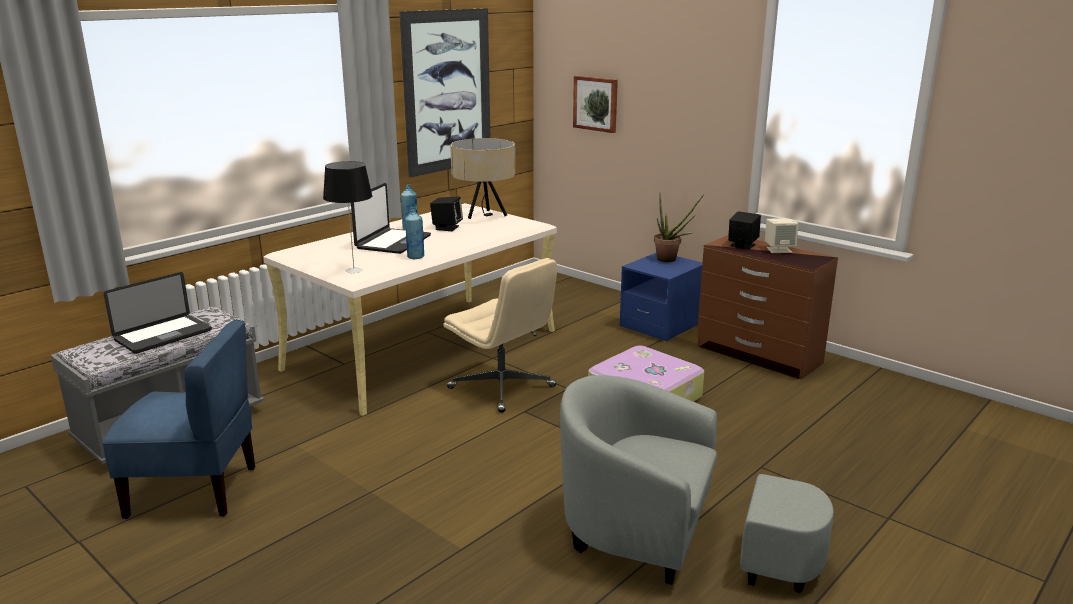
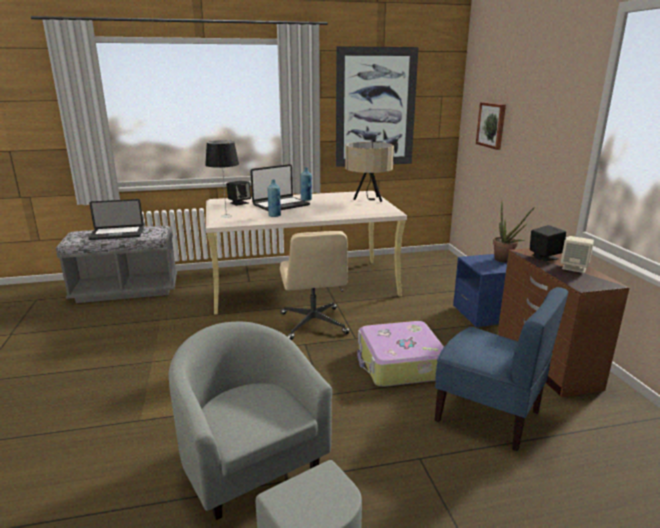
camera: 35 degrees right, 0 degrees up
blue chair [102,320,255,519] -> blue chair moved to [435,287,569,451]
black speaker [430,197,463,231] -> black speaker moved to [226,181,251,206]

